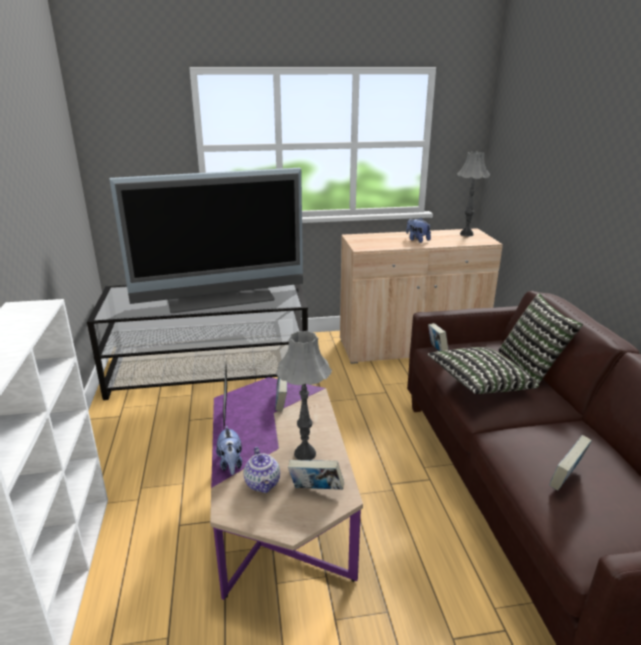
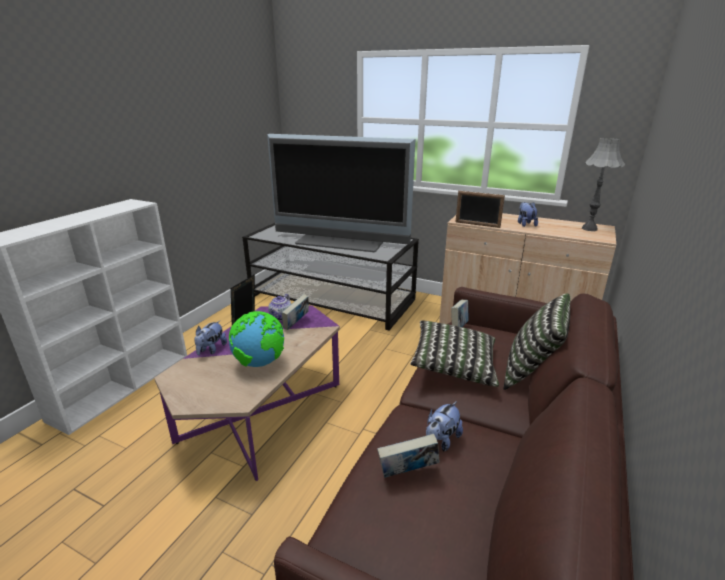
camera: 35 degrees right, 0 degrees up
teapot [244,447,280,493] -> teapot moved to [268,294,291,320]
grey table lamp [276,331,332,460] -> globe [229,311,284,367]
book [288,460,344,490] -> none
none -> plush toy [426,401,463,452]
none -> picture frame [456,191,505,228]

